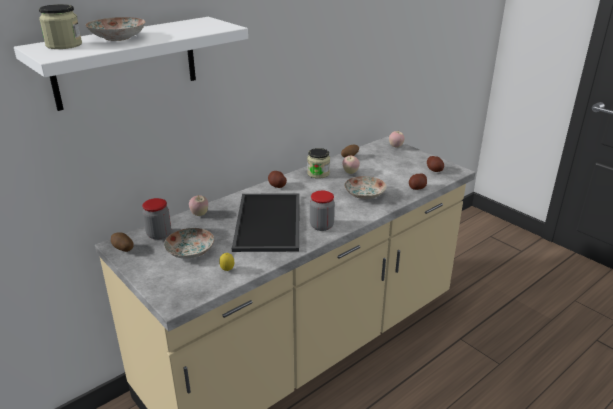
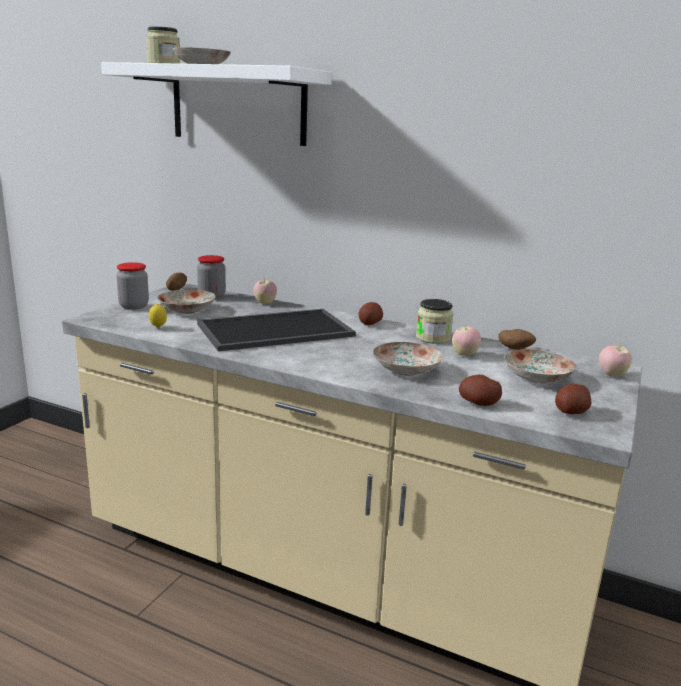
camera: 65 degrees right, 10 degrees down
jar [310,191,335,231] -> jar moved to [116,262,149,310]
none -> plate [504,349,576,383]

